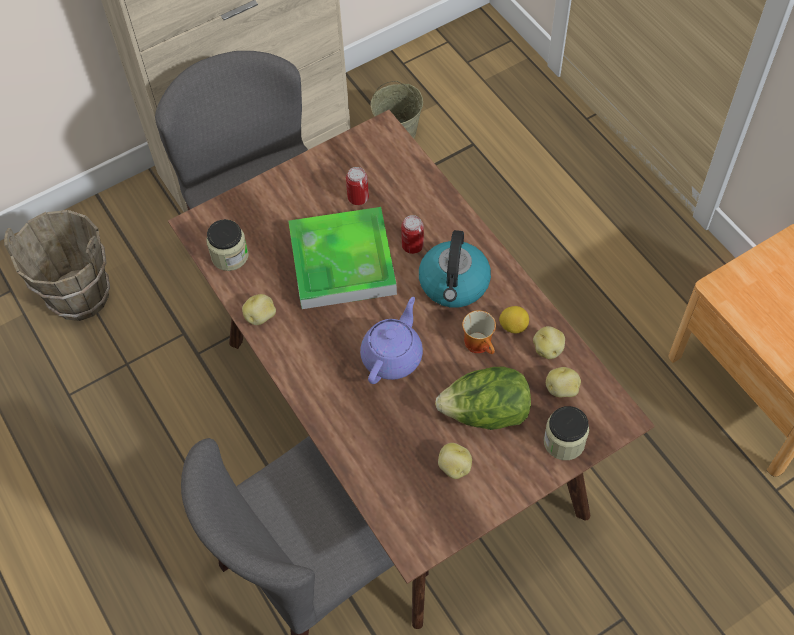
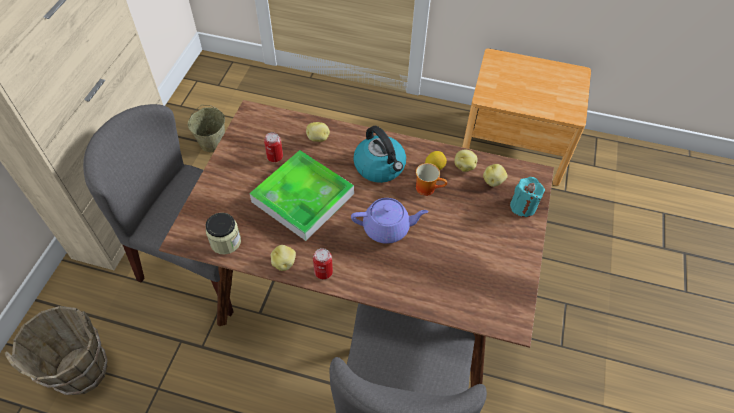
camera: 45 degrees left, 5 degrees down
purple teapot [360,297,423,384] -> purple teapot turned 105 degrees clockwise [351,198,429,244]
can [401,215,424,254] -> can moved to [313,248,333,279]
lettuce [435,367,531,430] -> none
potato [438,443,472,479] -> potato moved to [306,122,330,142]
jar [544,406,589,460] -> turquoise candle [510,177,545,217]

